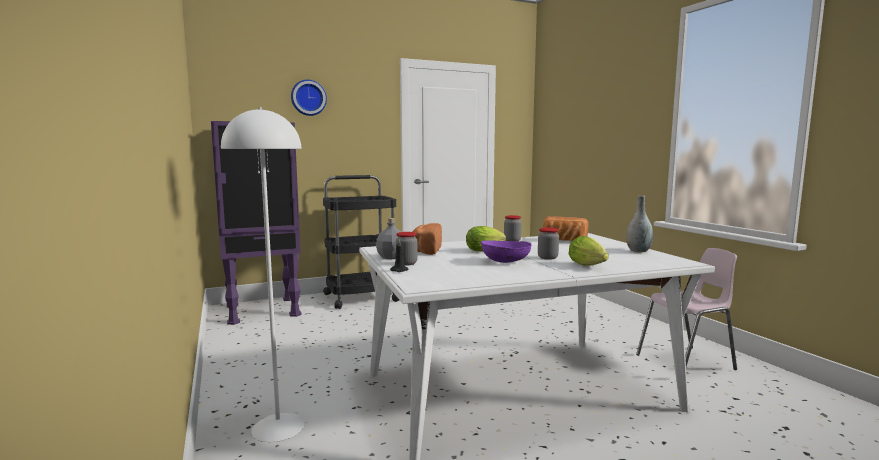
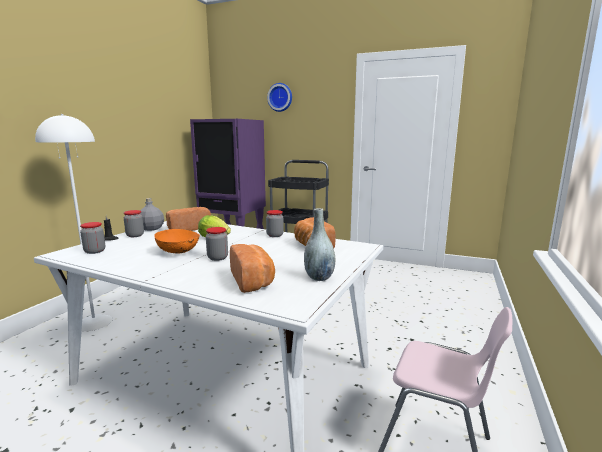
camera: 45 degrees right, 5 degrees up
purple bowl [481,240,531,263] -> orange bowl [154,229,200,253]
lettuce [568,236,609,266] -> none
none -> jar [80,222,105,254]
none -> bread [230,244,275,293]

